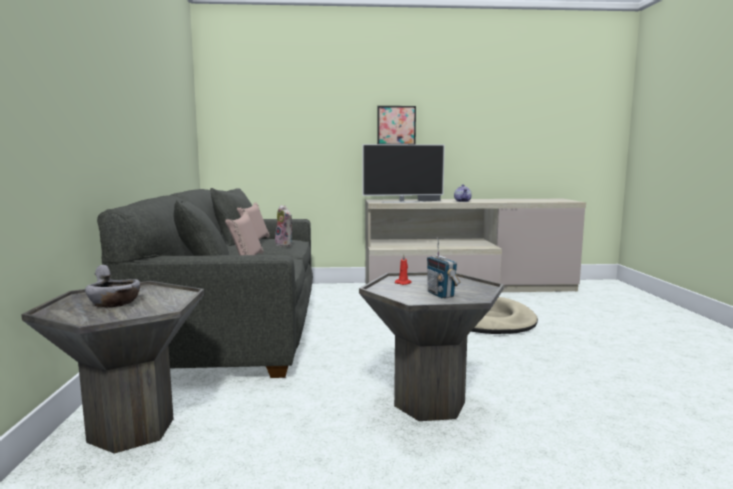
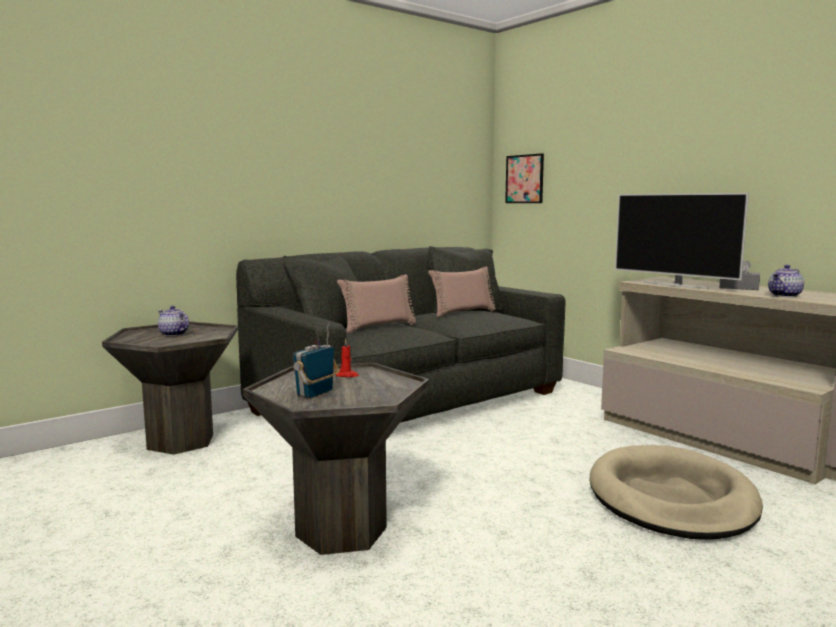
camera: 55 degrees right, 0 degrees up
grey bowl [85,265,140,308] -> teapot [158,306,189,336]
plush toy [275,205,292,247] -> none
picture [377,106,416,144] -> picture moved to [505,153,544,203]

